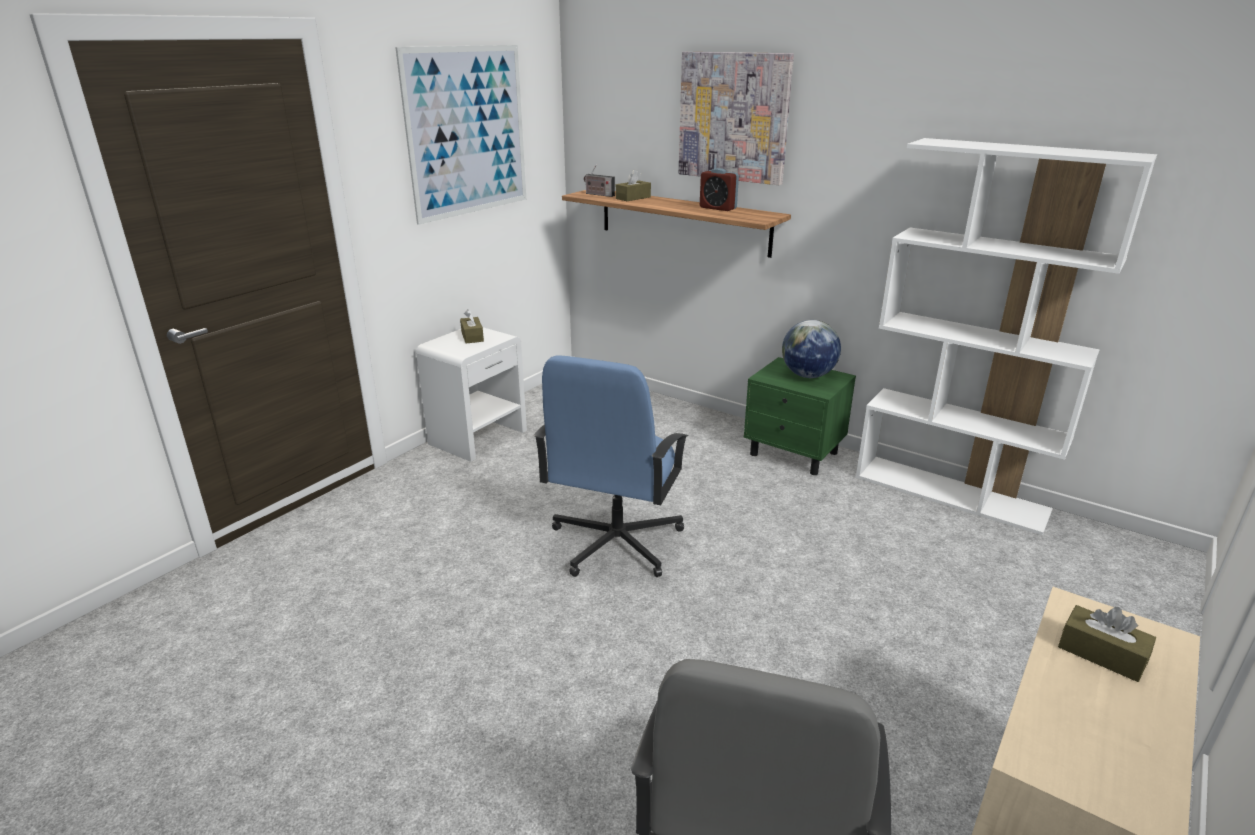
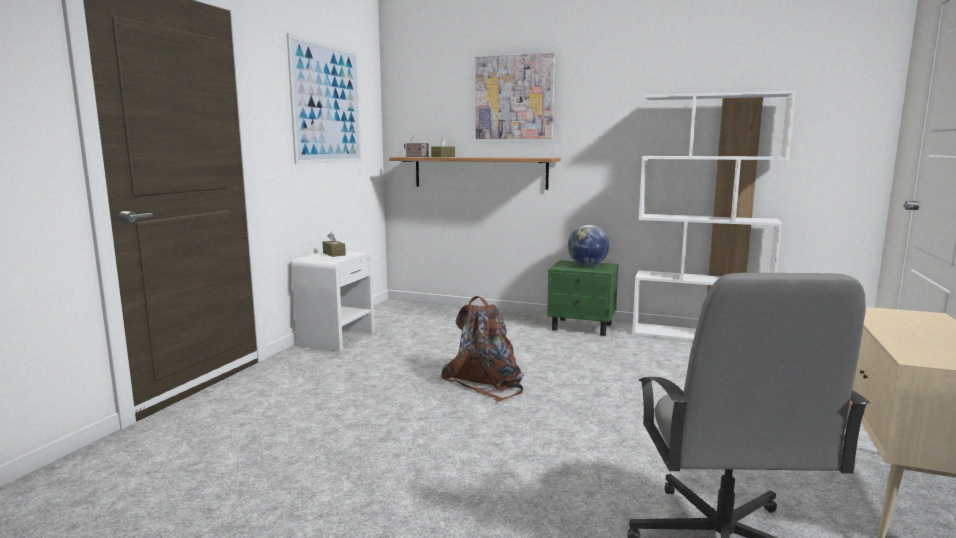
camera: 15 degrees left, 15 degrees down
blue office chair [534,355,688,577] -> brown backpack [441,296,524,402]
alarm clock [700,168,739,211] -> none
brown tissue box [1058,605,1156,682] -> none

